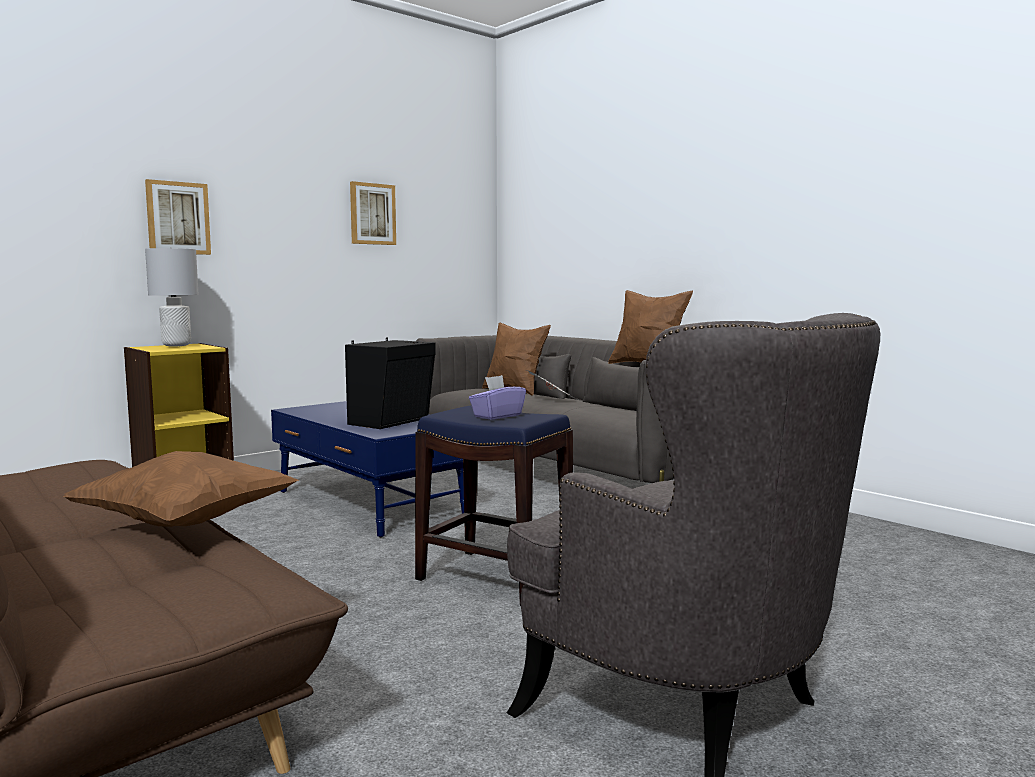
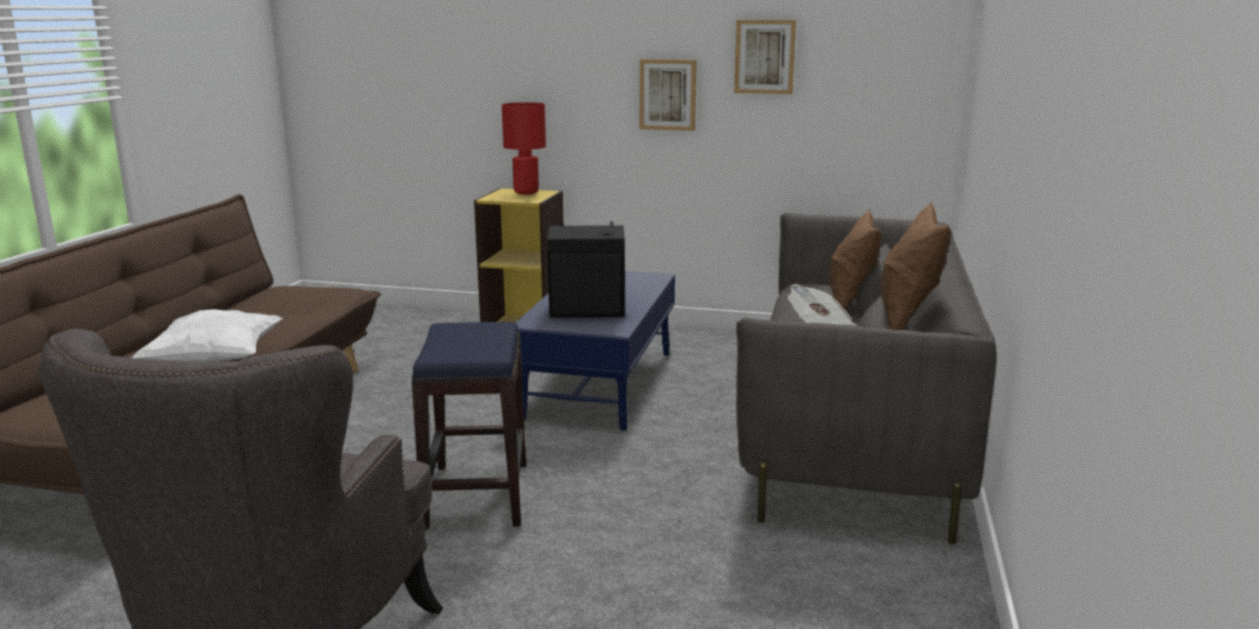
camera: 55 degrees right, 10 degrees up
brown pillow [63,451,299,527] -> white pillow [132,309,283,362]
picture [145,179,211,255] -> picture moved to [640,59,697,131]
grey table lamp [145,248,199,347] -> red table lamp [502,102,546,195]
purple tissue box [469,375,526,420] -> none

